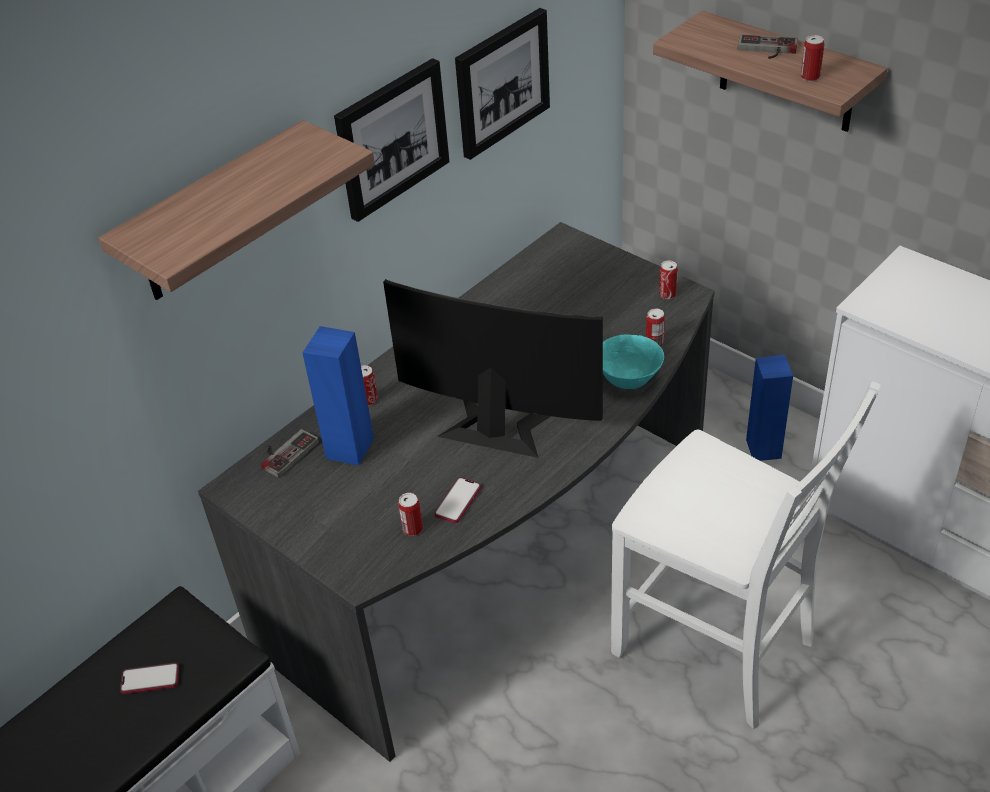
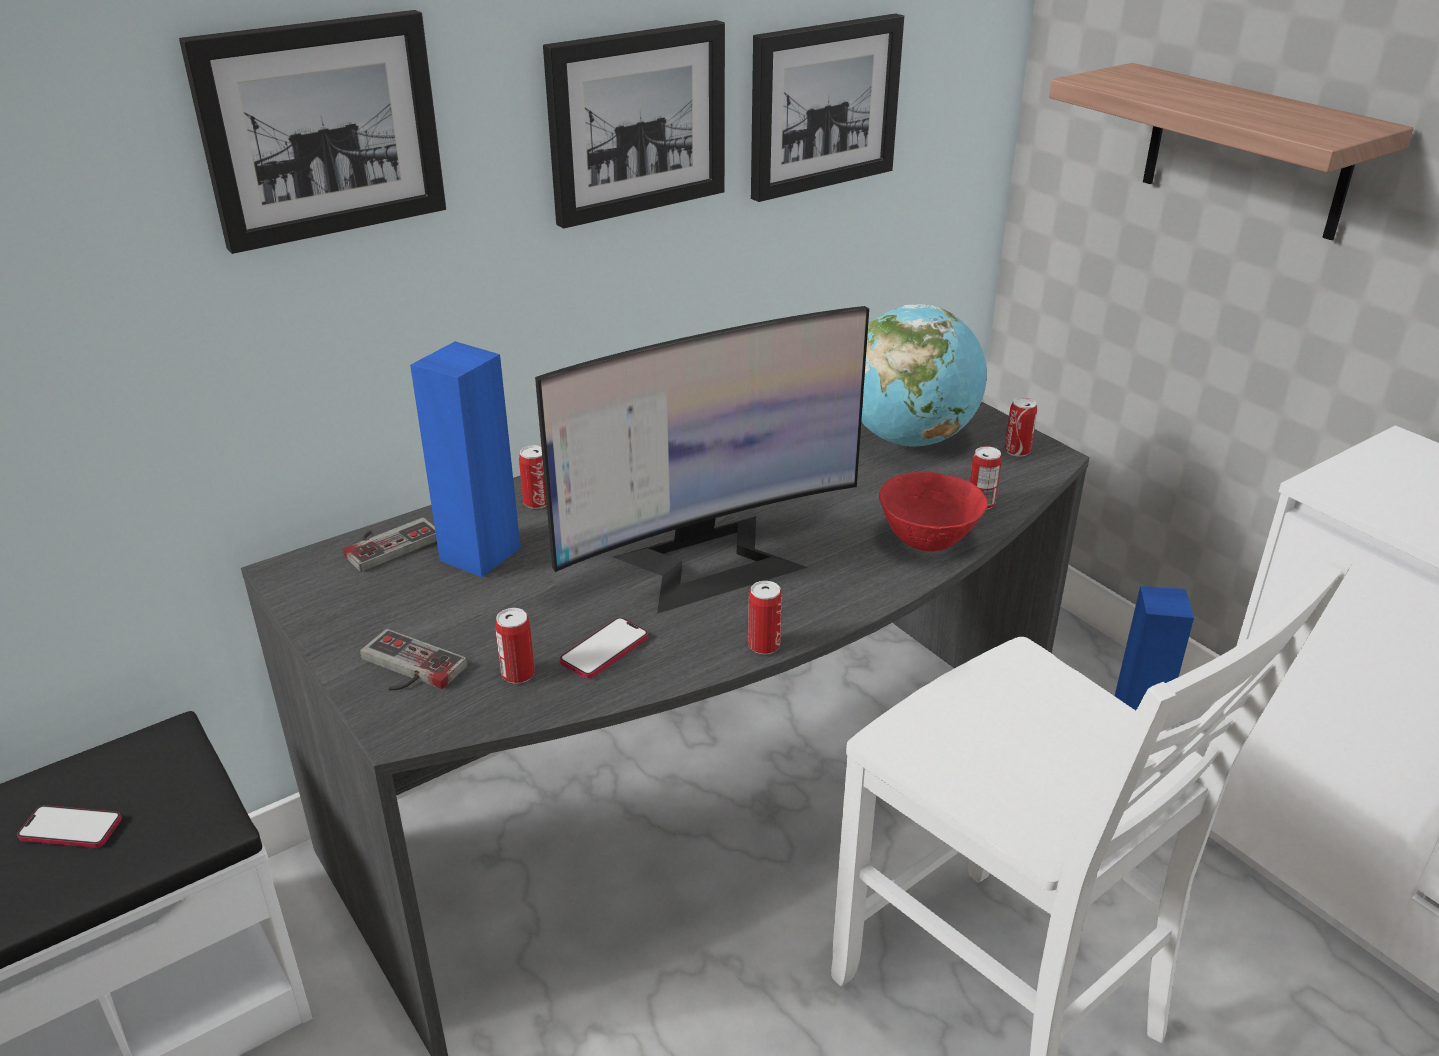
camera: 10 degrees right, 10 degrees down
shelf [98,120,375,300] -> picture [179,10,446,254]
monitor [383,279,603,458] -> monitor turned 120 degrees clockwise [535,306,869,614]
turquoise bowl [603,334,664,389] -> red bowl [879,472,988,552]
game controller [738,34,798,59] -> game controller moved to [360,629,467,690]
can [801,35,824,81] -> can moved to [748,581,782,654]
none -> globe [861,304,987,447]

